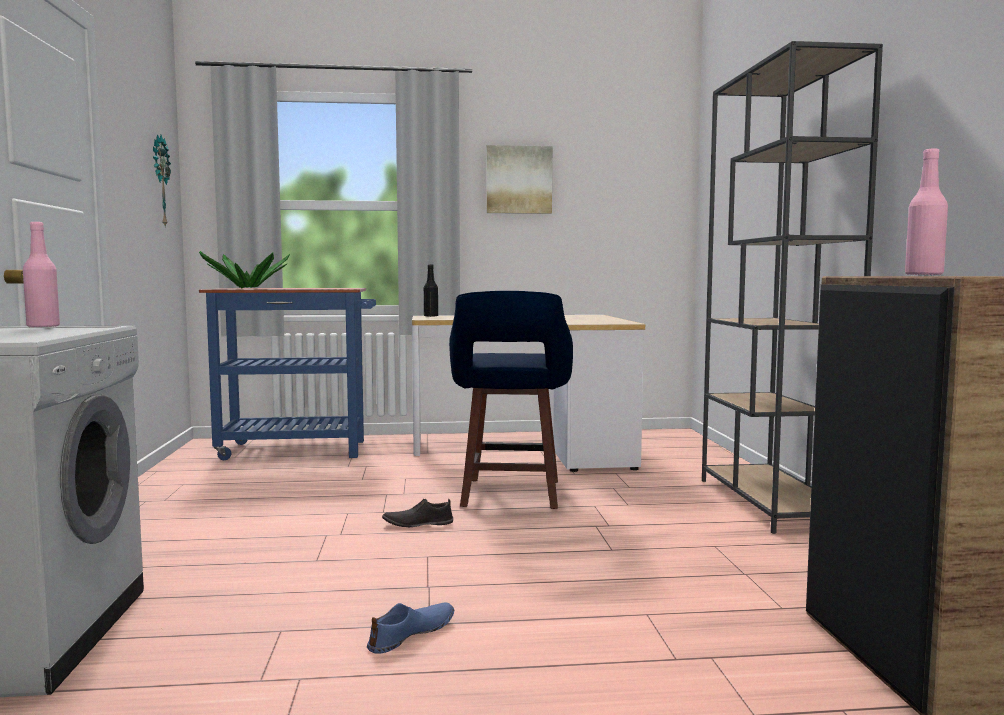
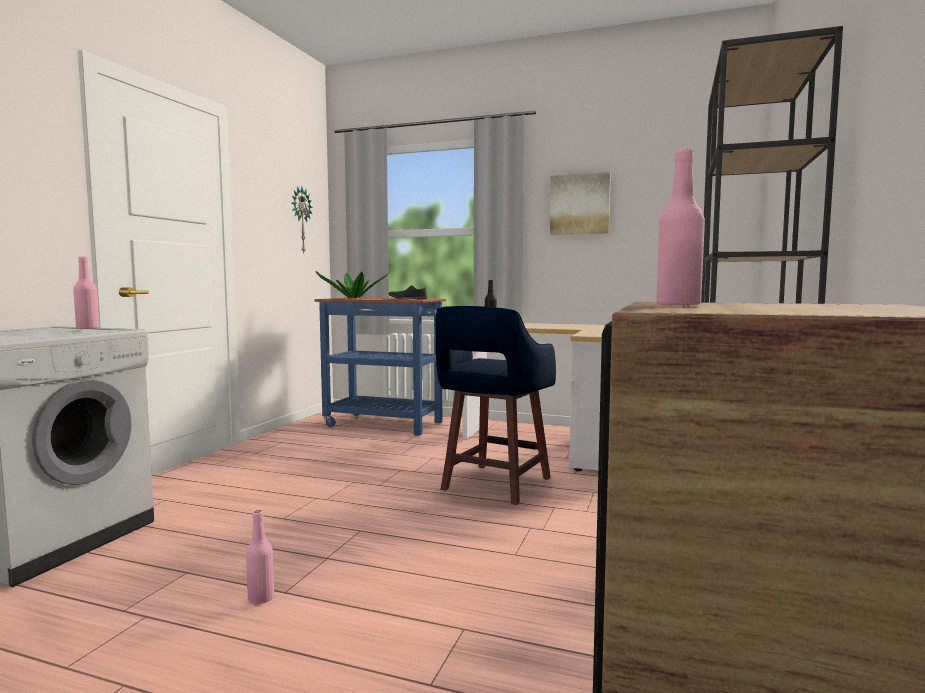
camera: 25 degrees right, 0 degrees up
blue shoe [367,603,454,654] -> pink bottle [246,510,274,605]
black shoe [382,499,453,527] -> black shoe moved to [388,285,427,299]

